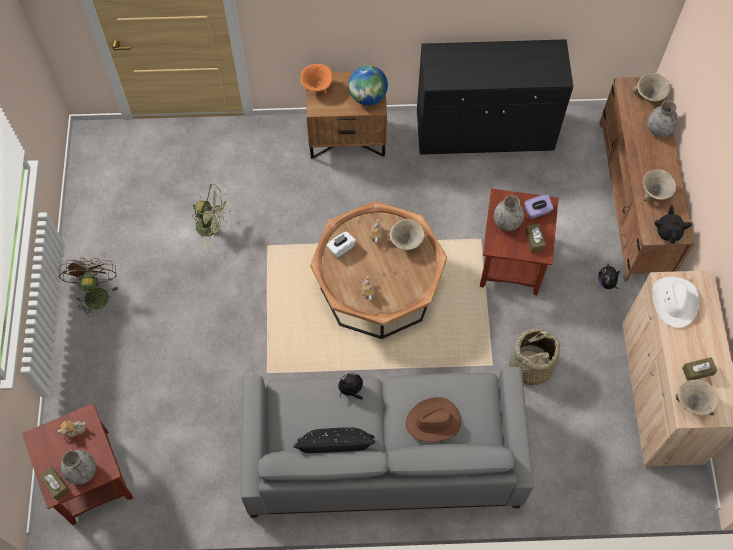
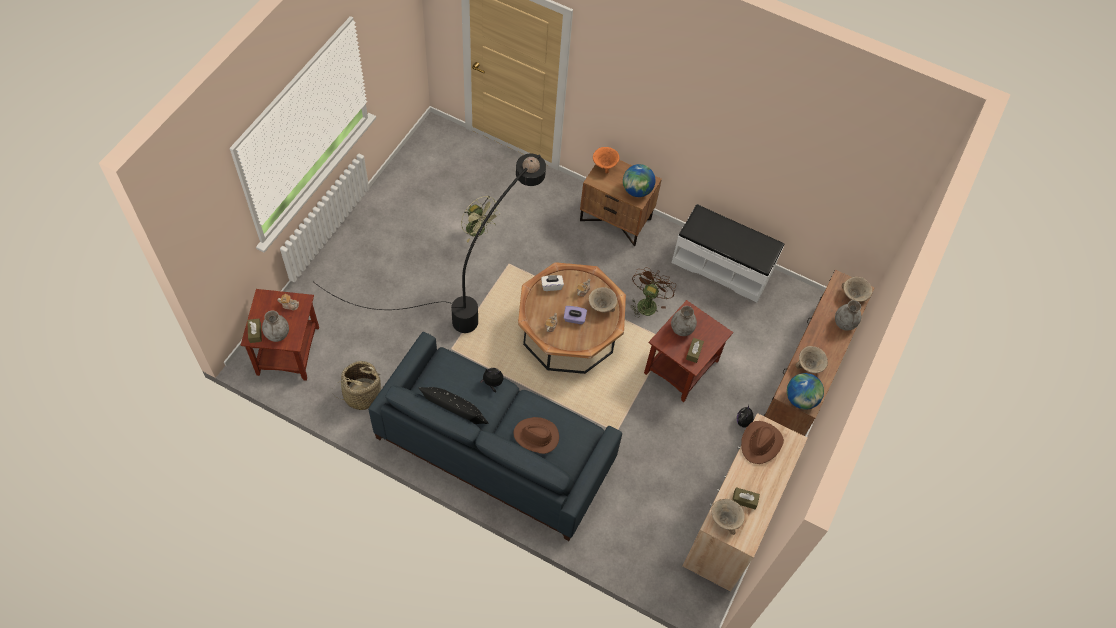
camera: 25 degrees right, 5 degrees down
brown fan [59,258,118,317] -> brown fan moved to [630,267,676,318]
grey sofa [241,367,534,518] -> blue sofa [368,332,622,541]
black cabinet [417,39,573,155] -> white bench [671,204,784,303]
basket [510,328,560,385] -> basket moved to [333,361,384,410]
purple tissue box [524,194,554,219] -> purple tissue box moved to [564,306,587,324]
white hat [653,277,699,328] -> brown hat [741,421,784,464]
black teapot [655,205,692,244] -> globe [787,373,824,410]
none -> black floor lamp [313,154,546,333]

